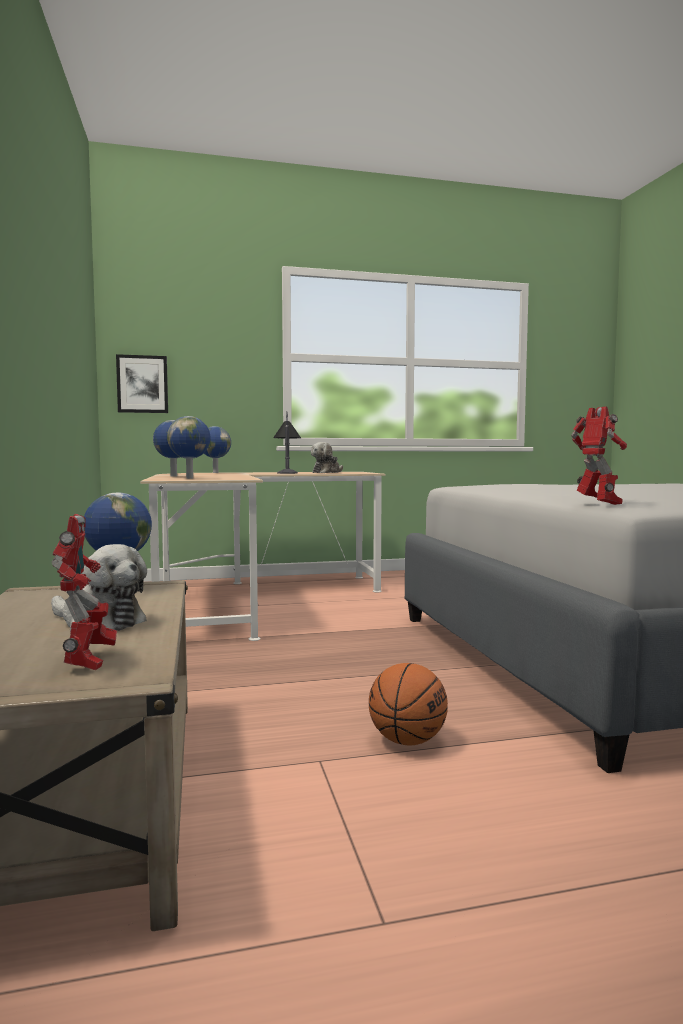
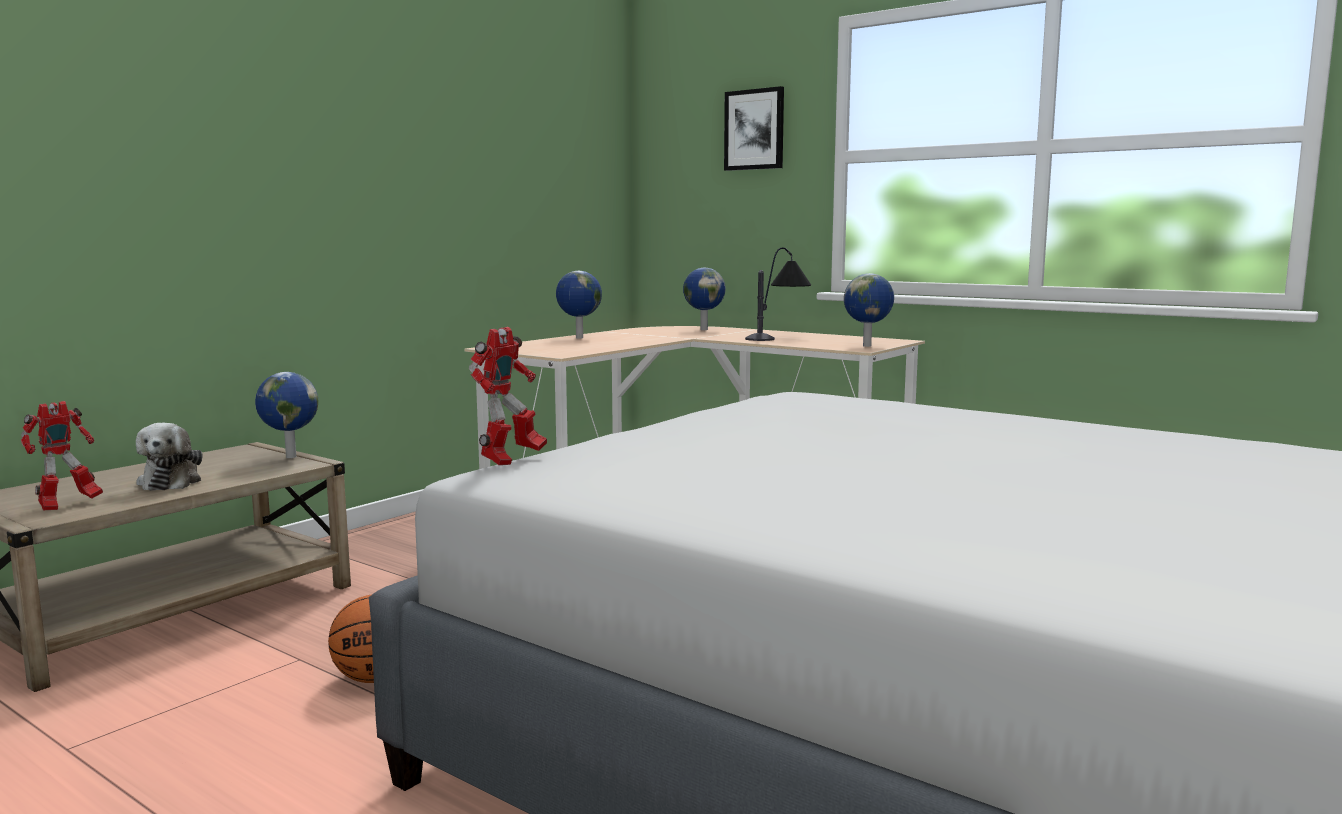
camera: 50 degrees right, 5 degrees up
picture [116,354,168,413] -> picture moved to [724,86,784,171]
globe [167,416,211,479] -> globe moved to [844,273,894,347]
plush toy [311,442,343,473] -> none

